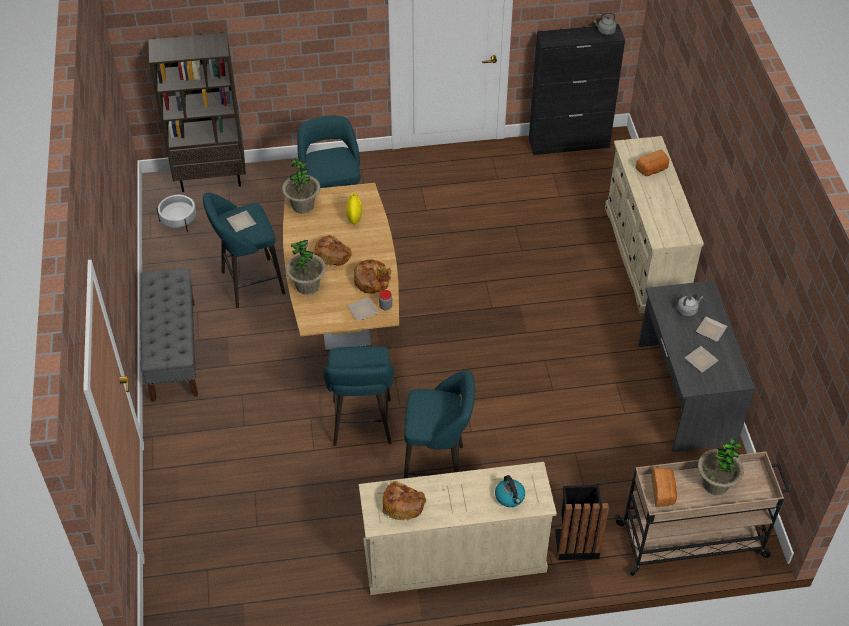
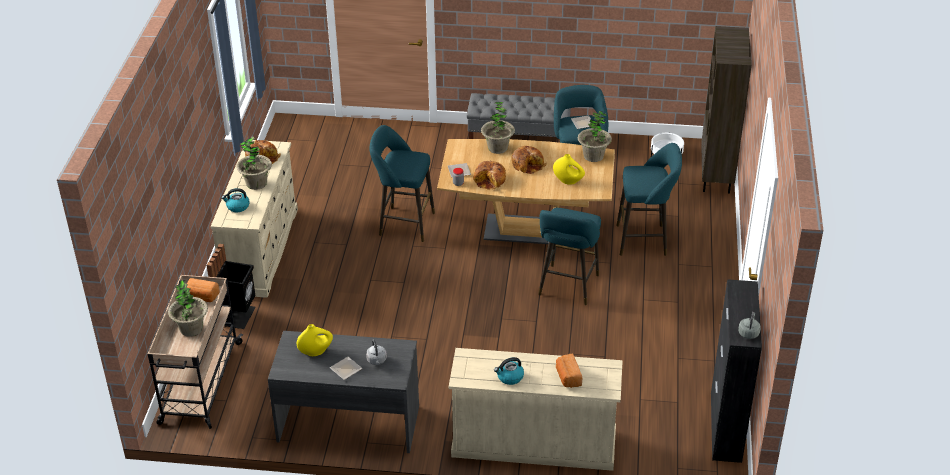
camera: 105 degrees right, 10 degrees down
turquoise stool [404,370,475,478] -> turquoise stool moved to [538,208,601,305]
plate [684,346,719,372] -> yellow vase [297,324,333,356]
none -> potted plant [236,136,272,190]
none -> kettle [494,357,524,385]

